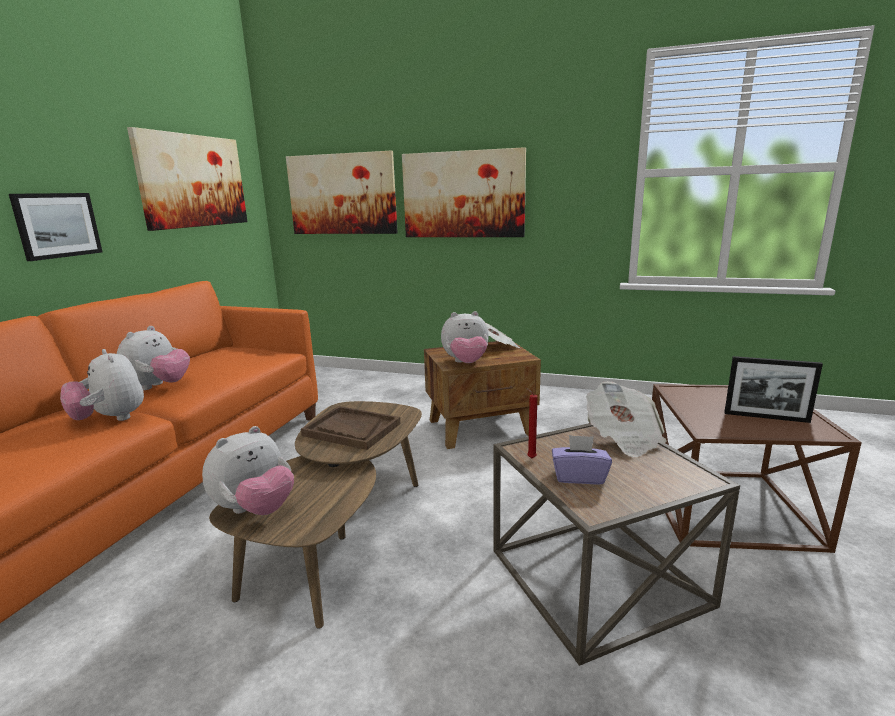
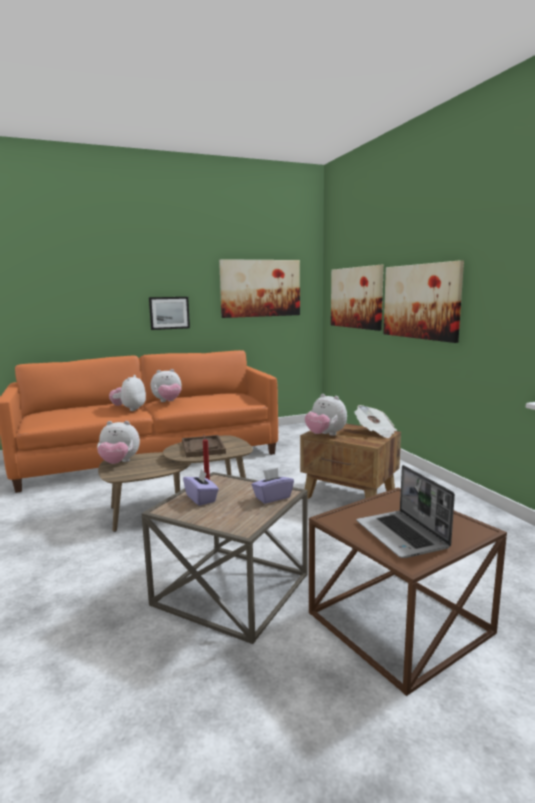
camera: 50 degrees right, 5 degrees down
newspaper [586,381,667,458] -> purple tissue box [252,468,294,504]
picture frame [724,356,823,423] -> laptop [356,465,455,558]

